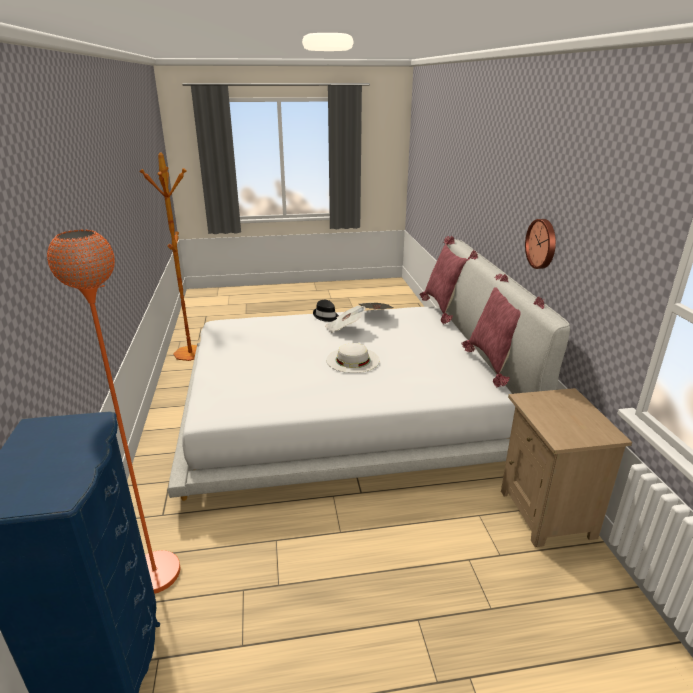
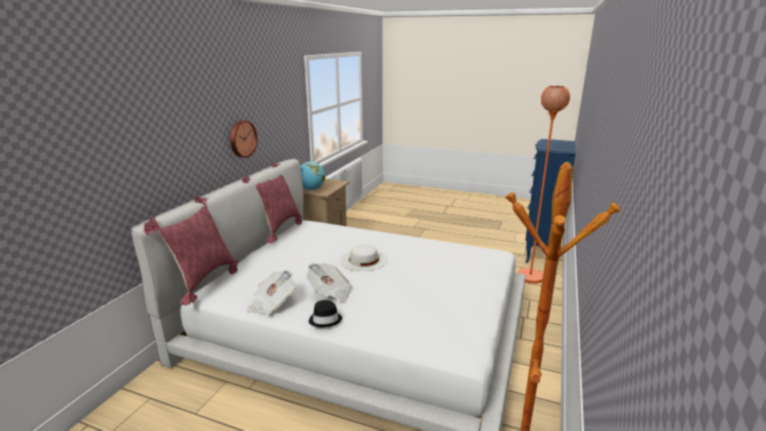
camera: 150 degrees left, 5 degrees down
none -> globe [300,162,325,190]

